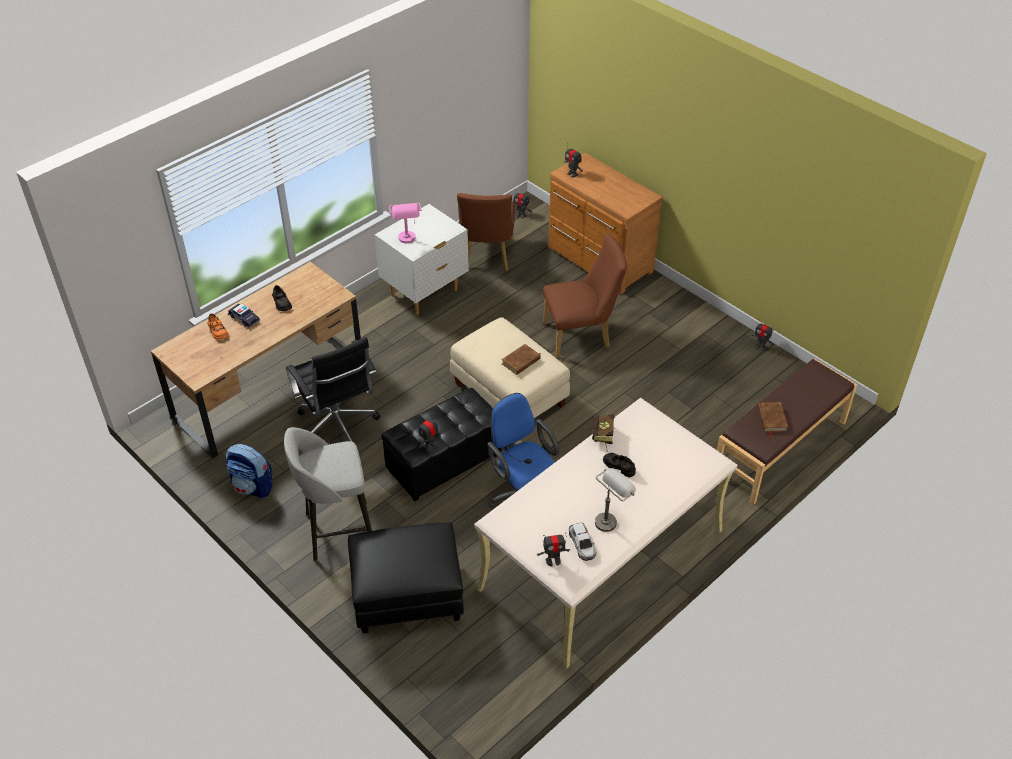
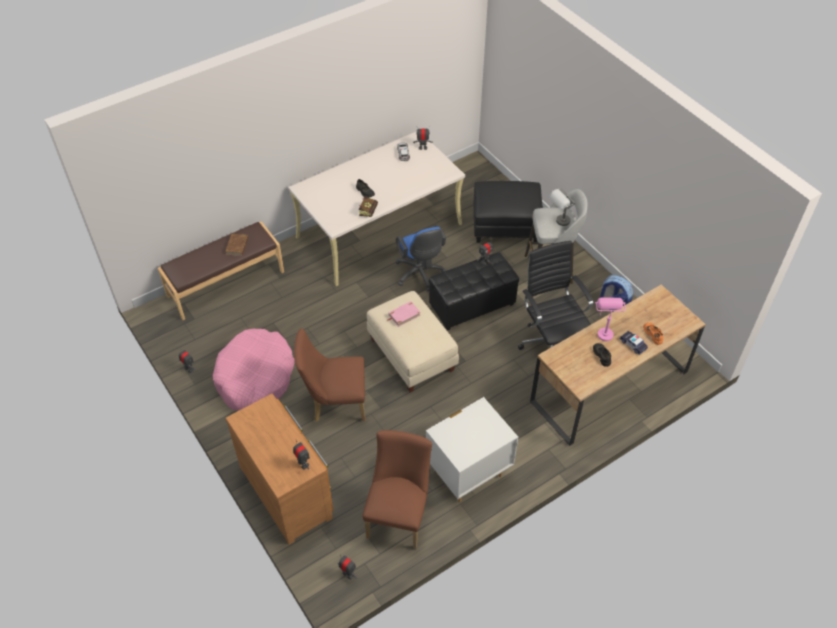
camera: 170 degrees left, 5 degrees up
pink table lamp [389,203,422,243] -> pink table lamp moved to [595,298,626,341]
brown book [502,344,541,375] -> pink book [387,301,421,327]
grey table lamp [595,468,636,532] -> grey table lamp moved to [549,188,575,226]
none -> pink dog bed [213,329,295,410]

